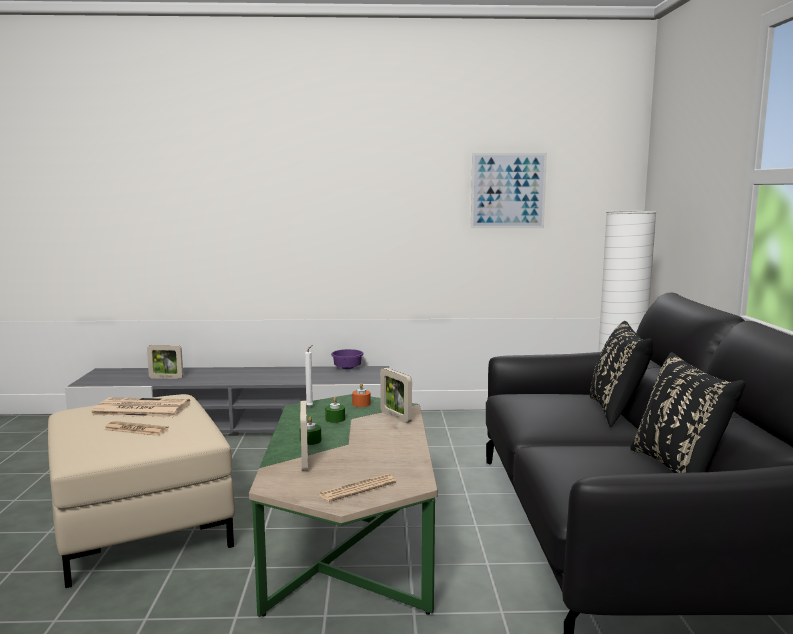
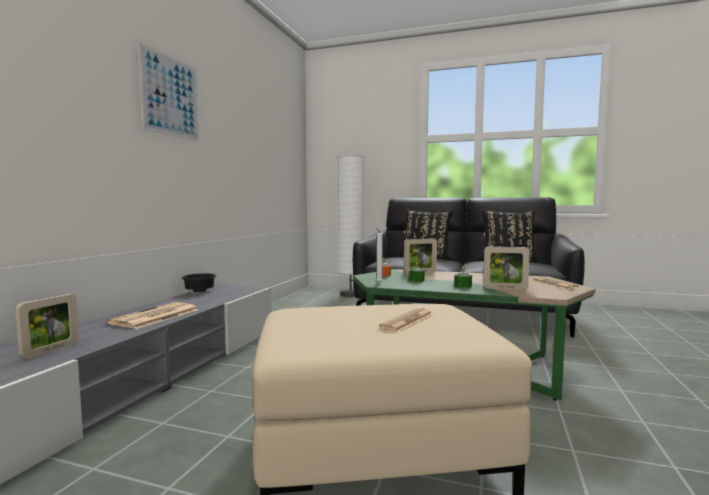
camera: 70 degrees left, 5 degrees down
newspaper [90,397,190,417] -> newspaper moved to [107,302,198,329]
purple bowl [331,349,364,369] -> black bowl [182,273,216,292]
picture [471,153,547,228] -> picture moved to [138,42,199,141]

